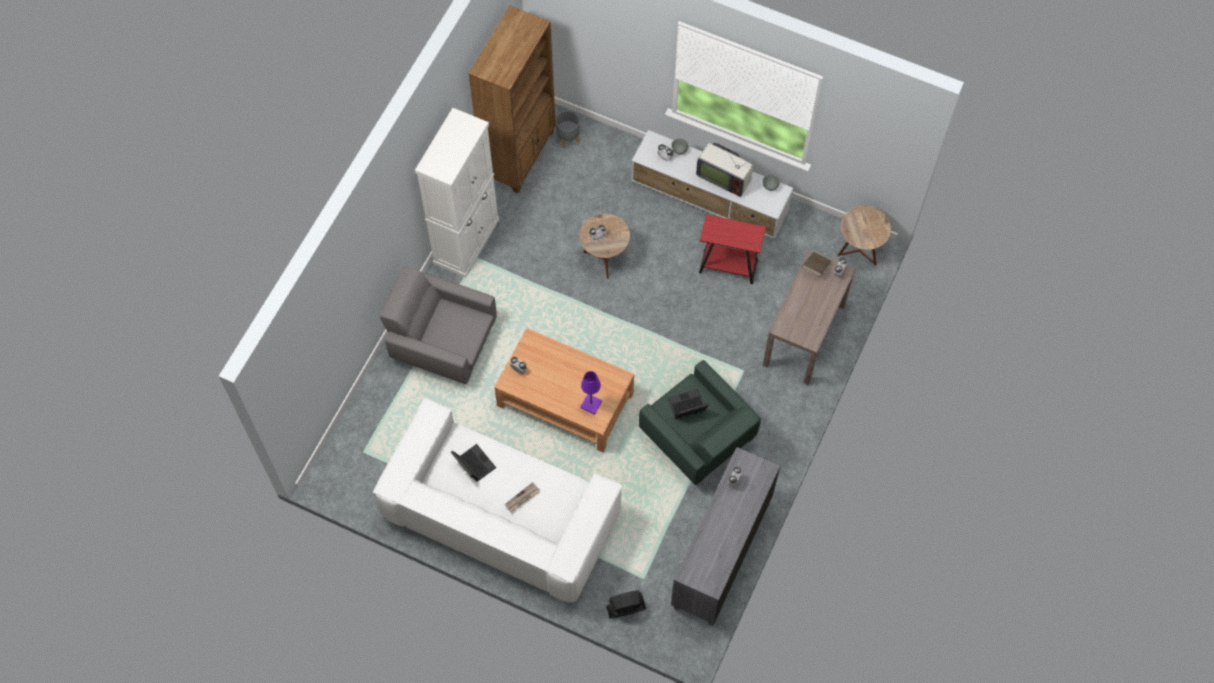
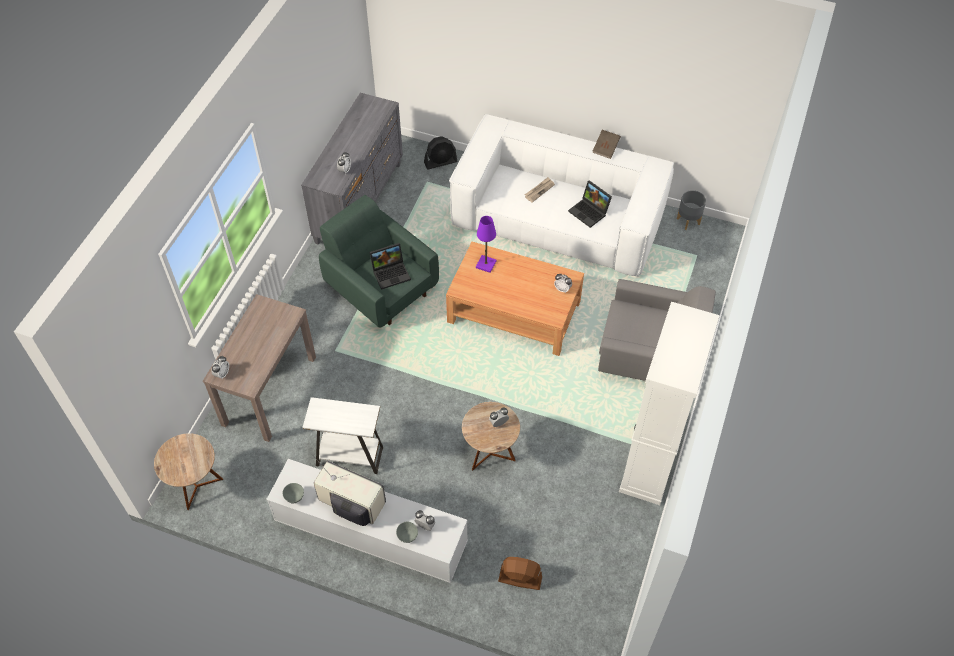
camera: 175 degrees right, 10 degrees down
brown bookcase [468,5,556,193] -> none
grey planter [556,111,580,148] -> grey planter moved to [677,190,706,230]
red side table [699,214,766,284] -> white side table [302,397,383,474]
brown book [802,252,832,277] -> brown book moved to [593,130,621,159]
none -> brown fan [498,557,542,590]

